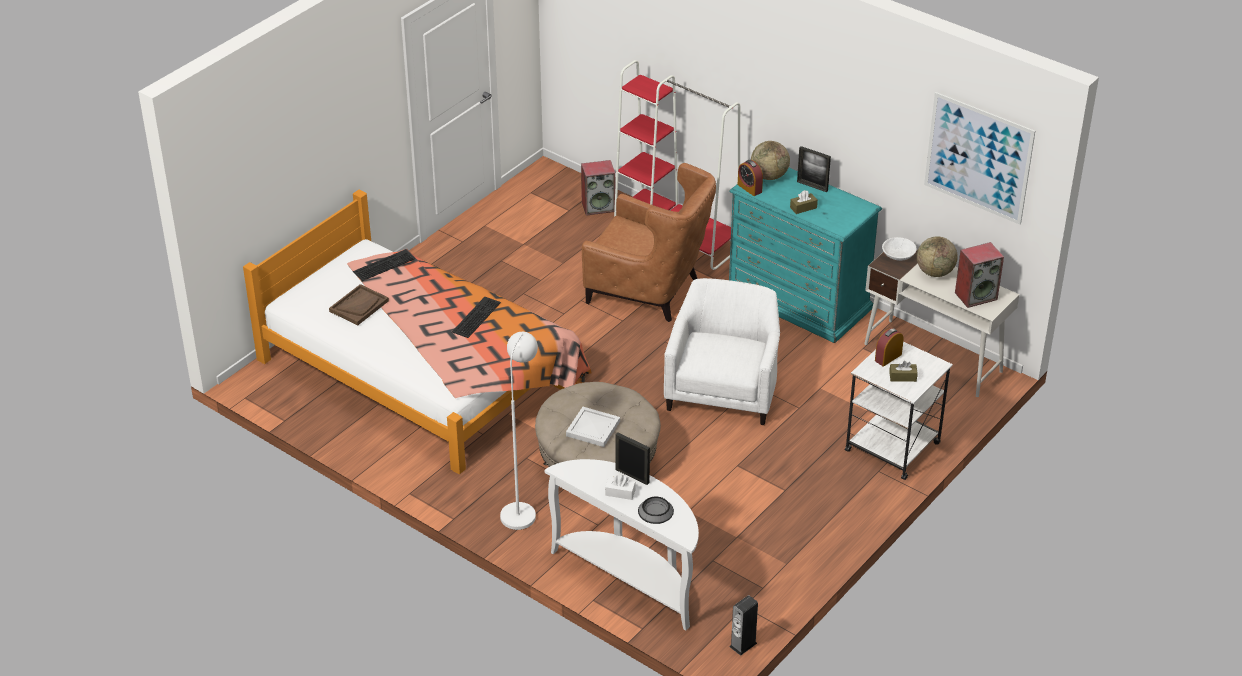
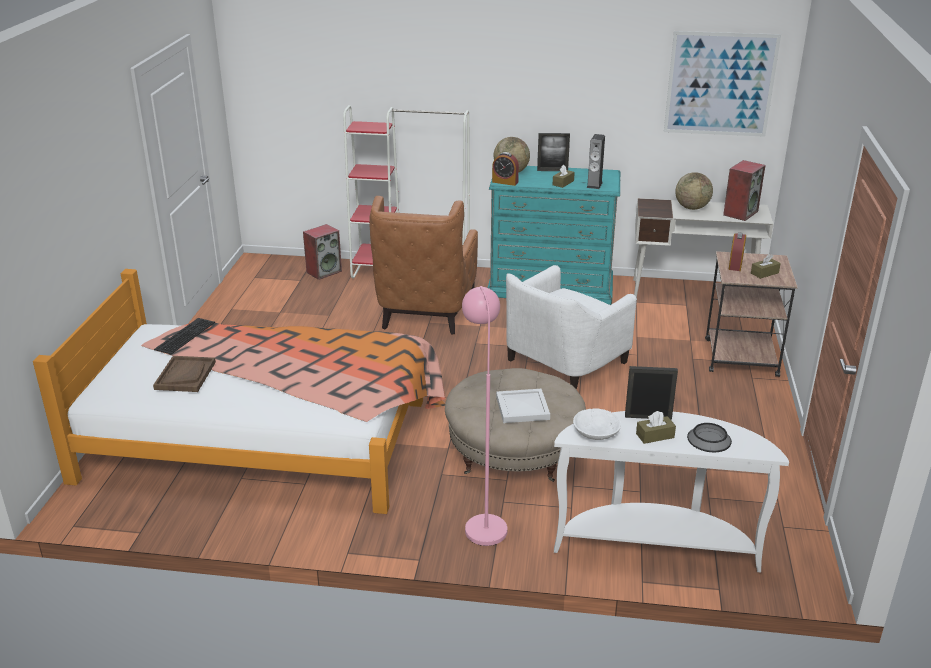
camera: 30 degrees left, 10 degrees down
keyboard [452,297,501,338] -> none
white floor lamp [500,332,538,530] -> pink floor lamp [462,286,507,546]
brown armchair [582,163,716,322] -> brown armchair turned 105 degrees clockwise [369,196,478,335]
white tissue box [605,475,636,500] -> brown tissue box [636,411,676,444]
white armchair [664,278,780,425] -> white armchair turned 120 degrees counterclockwise [506,265,637,389]
speaker [729,595,758,656] -> speaker moved to [586,134,605,189]
white cart [845,342,953,480] -> brown cart [705,251,798,377]
white bowl [882,237,917,261] -> white bowl moved to [573,409,621,440]

